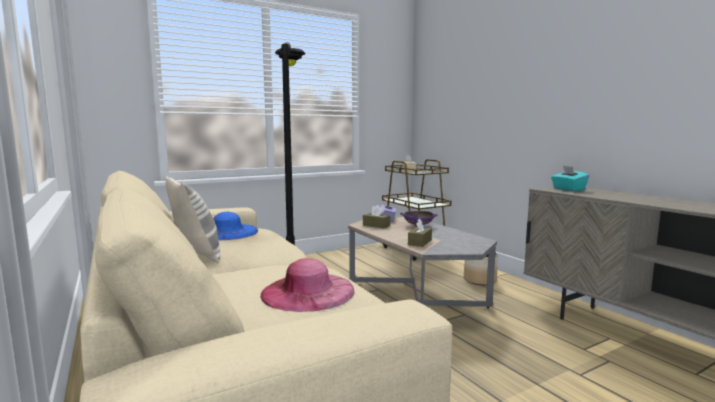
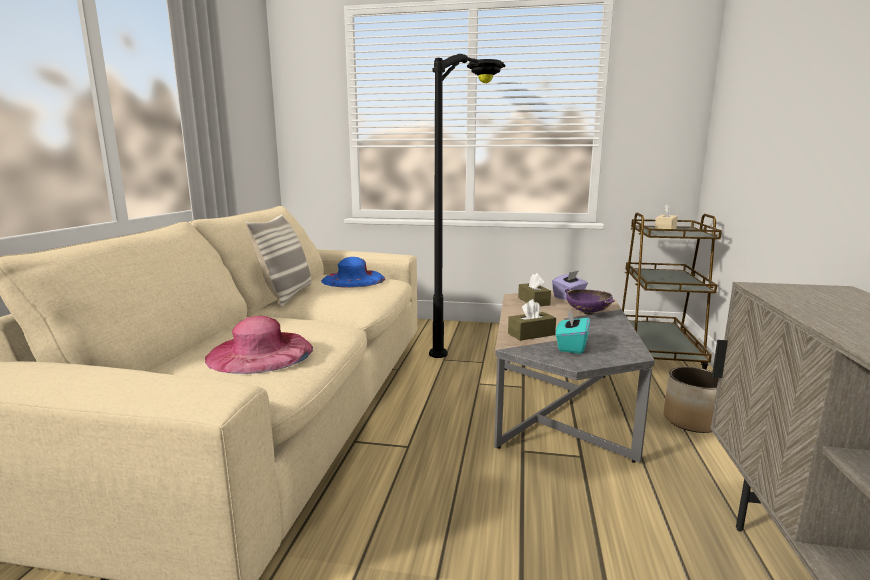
camera: 40 degrees right, 5 degrees up
turquoise tissue box [551,166,589,191] -> turquoise tissue box moved to [556,309,590,354]

